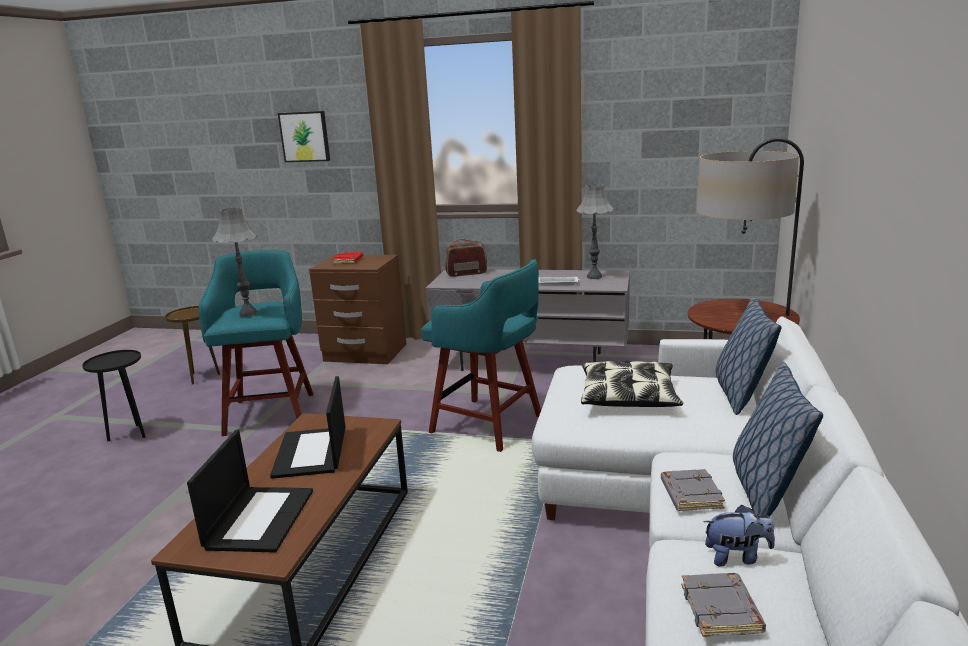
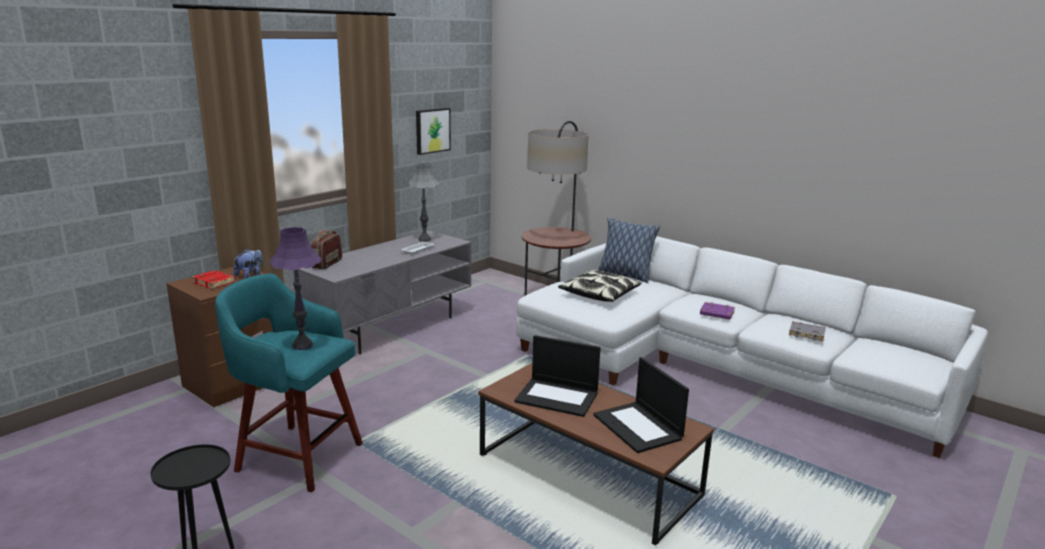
camera: 65 degrees left, 0 degrees up
brown side table [165,306,220,385] -> none
laptop [187,430,313,552] -> laptop turned 150 degrees counterclockwise [593,357,689,453]
grey table lamp [212,207,257,317] -> purple table lamp [270,227,321,350]
picture [278,111,330,162] -> picture moved to [416,108,451,155]
turquoise stool [421,259,541,452] -> none
grey book [661,469,725,511] -> purple book [700,302,735,320]
plush toy [703,505,775,566] -> plush toy moved to [233,249,263,278]
pillow [733,362,823,517] -> none

